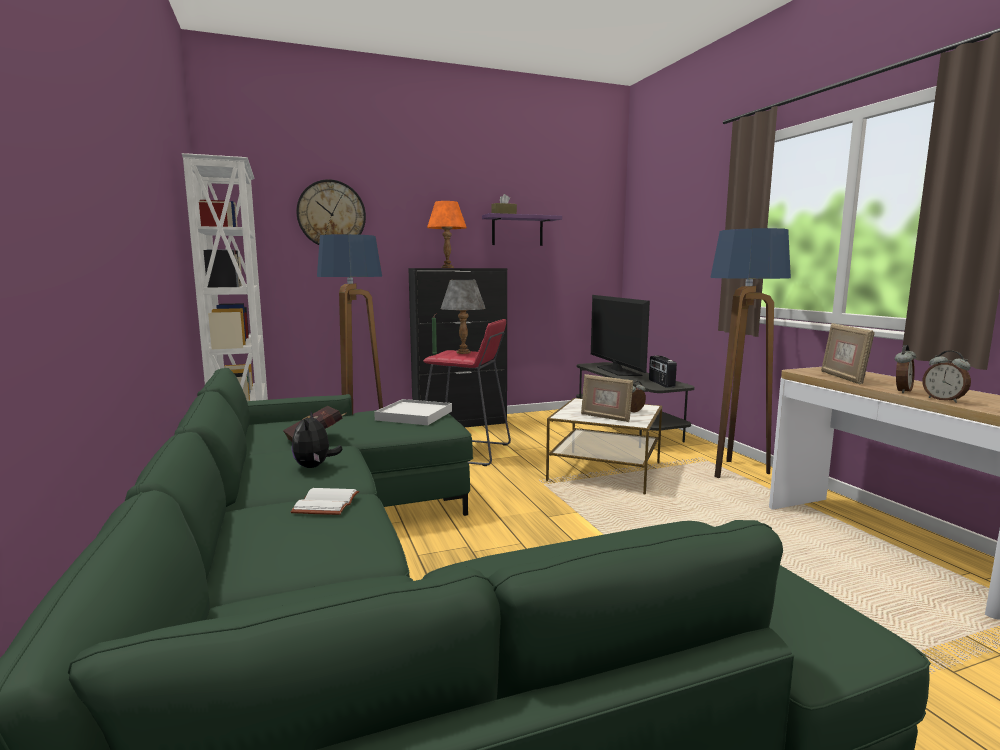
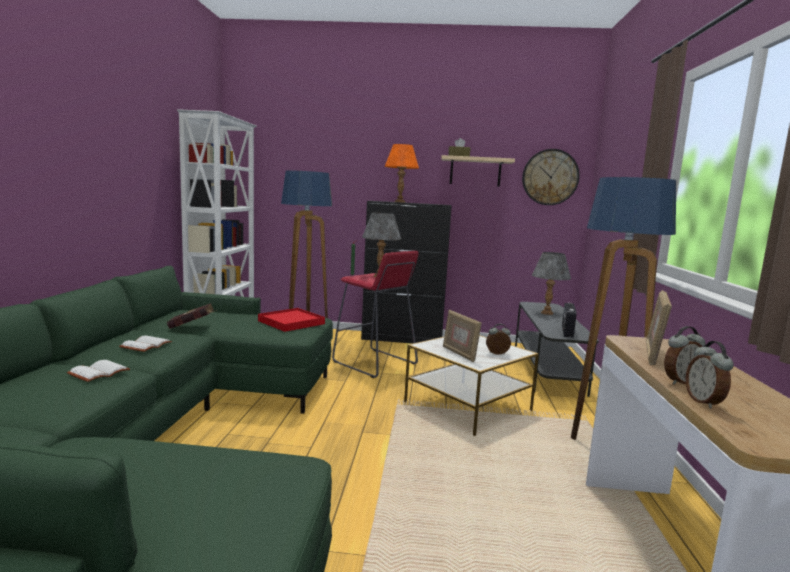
camera: 25 degrees right, 0 degrees up
plush toy [292,412,343,468] -> white book [119,336,172,352]
wall clock [296,179,366,245] -> wall clock moved to [522,149,580,205]
white tray [374,399,452,425] -> red tray [258,308,325,332]
purple shelf [482,213,562,246] -> beige shelf [441,155,515,187]
television [591,295,650,376] -> grey table lamp [532,252,571,315]

